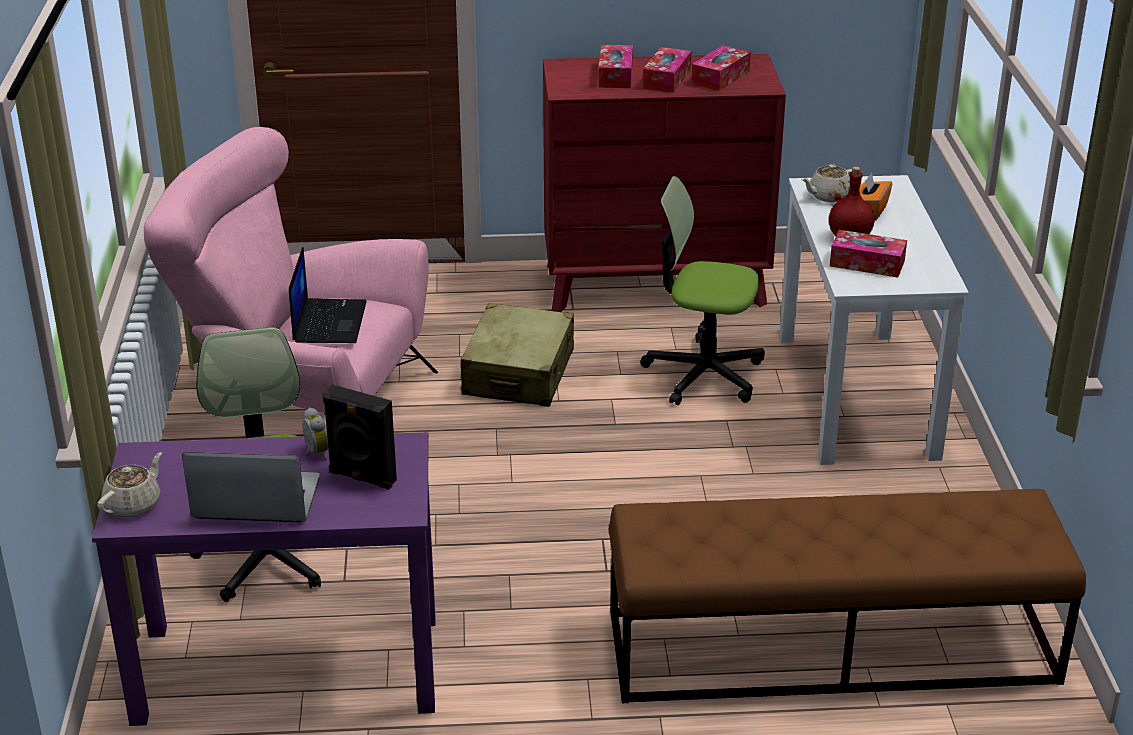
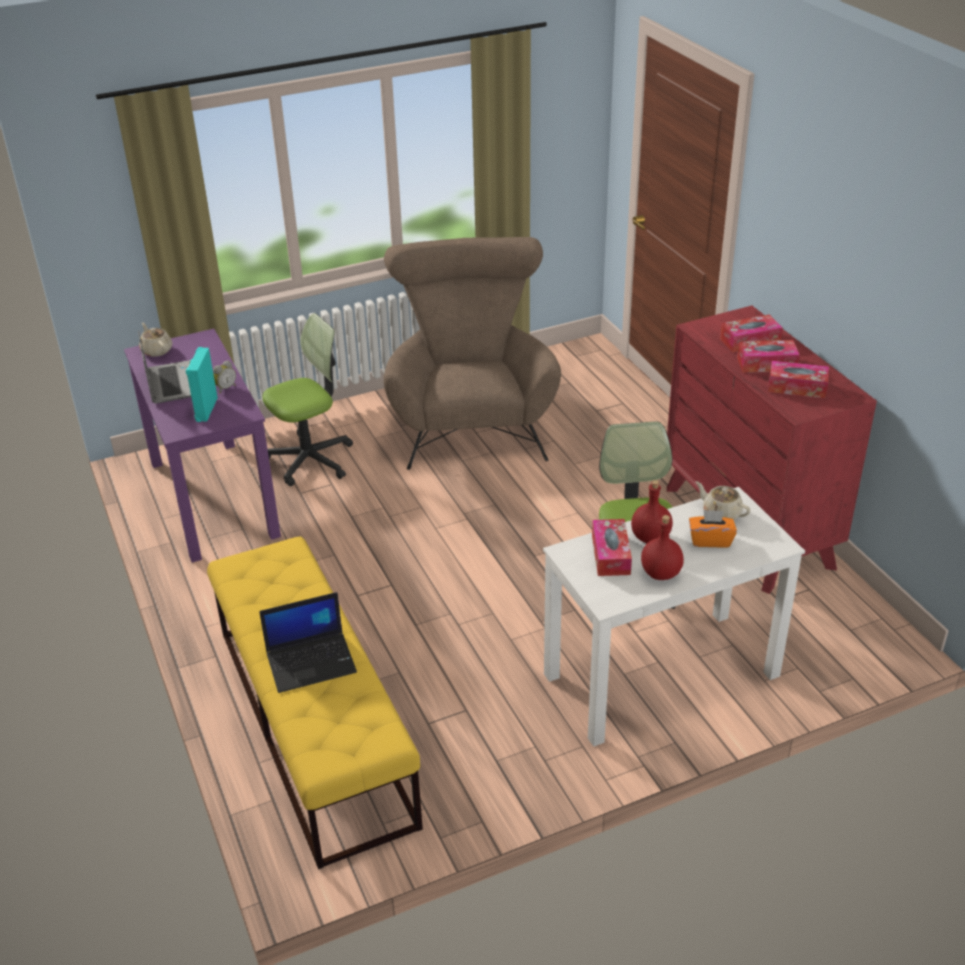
camera: 70 degrees right, 5 degrees up
beige teapot [97,452,162,517] -> beige teapot turned 135 degrees counterclockwise [139,323,172,357]
pink armchair [144,127,438,417] -> brown armchair [383,237,561,470]
laptop [289,247,367,343] -> laptop moved to [259,592,357,693]
black speaker [322,384,397,490] -> turquoise speaker [186,347,218,422]
beige suitcase [461,303,574,407] -> none
brown bench [609,489,1086,703] -> yellow bench [207,536,423,869]
none -> red bottle [641,515,684,580]

